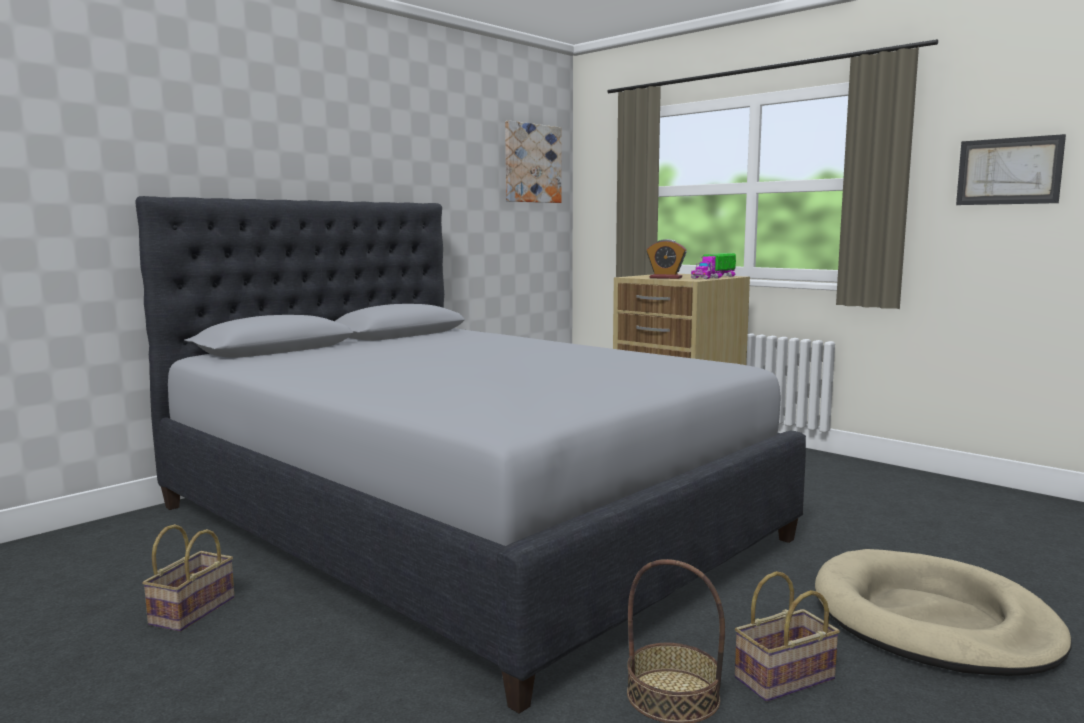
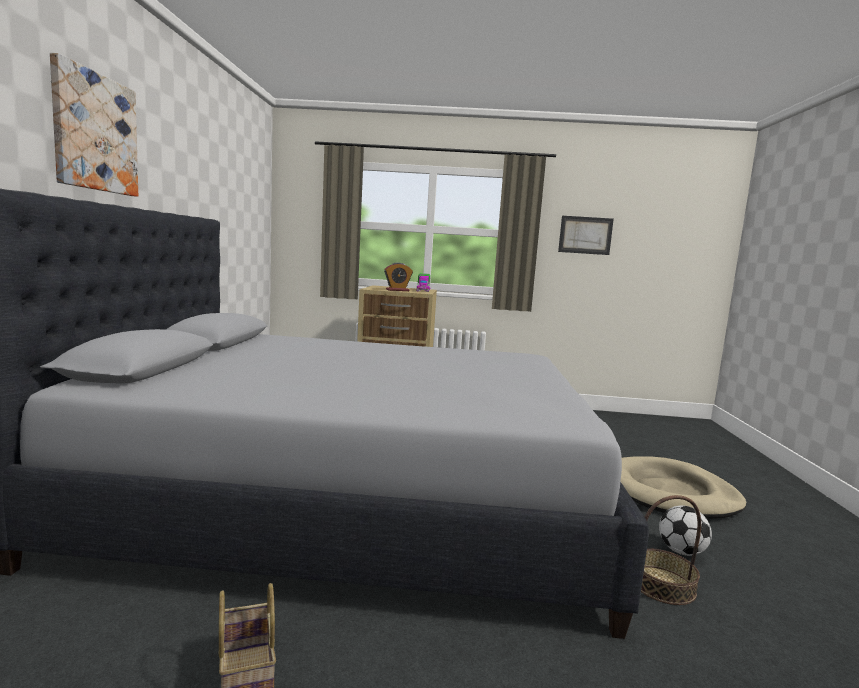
camera: 40 degrees left, 0 degrees up
picture [505,121,562,203] -> picture moved to [50,53,138,197]
basket [735,571,840,702] -> football [659,505,712,556]

